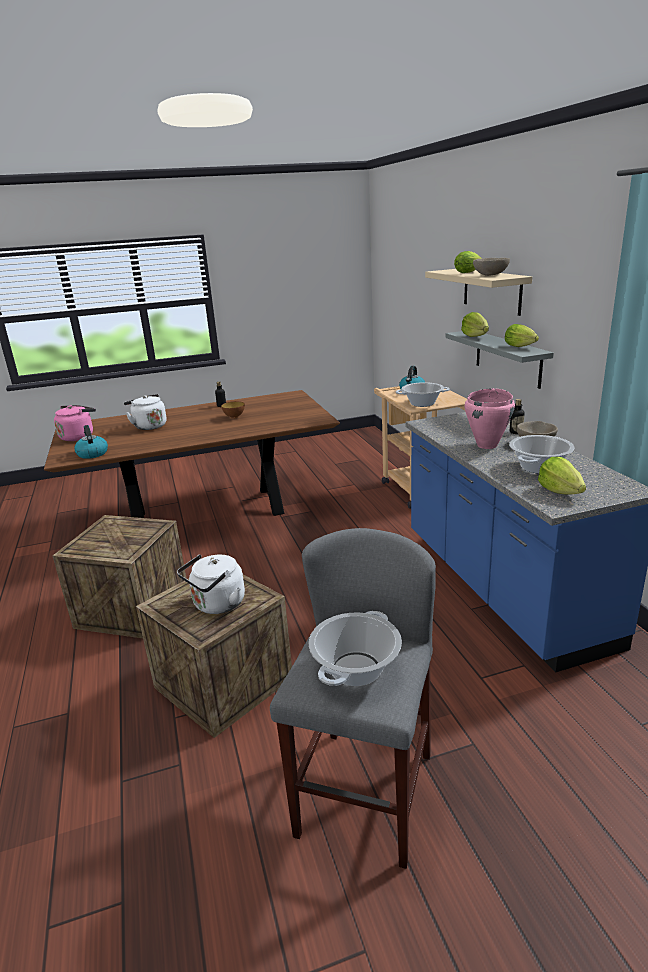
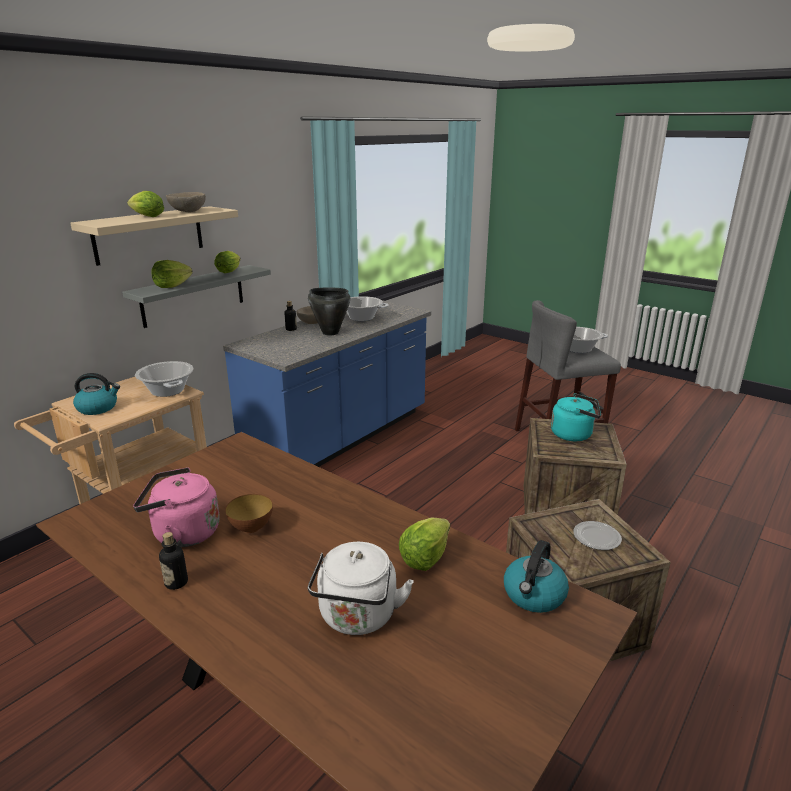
camera: 125 degrees left, 0 degrees up
pink kettle [54,405,96,441] -> pink kettle moved to [133,467,220,547]
white kettle [177,554,245,614] -> turquoise kettle [551,393,601,441]
pink cooking pot [465,388,515,449] -> black cooking pot [308,288,351,335]
lettuce [538,457,586,495] -> lettuce moved to [399,517,450,571]
none -> plate [573,521,622,550]

